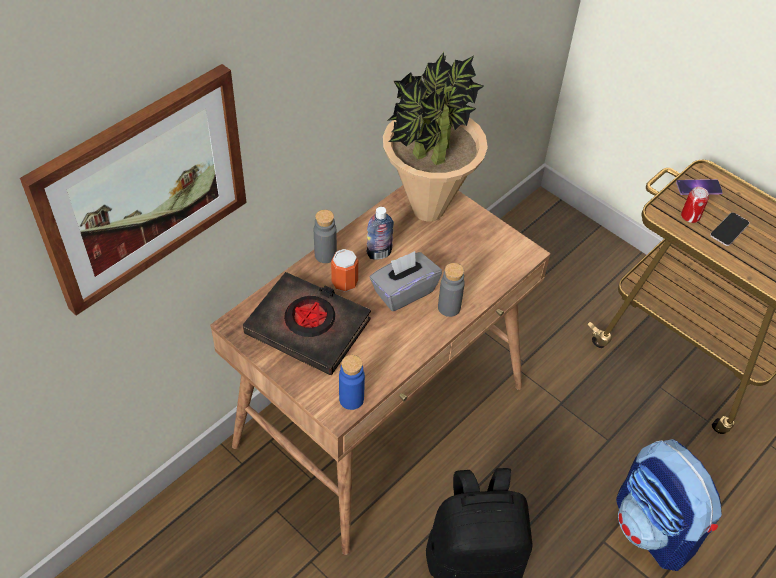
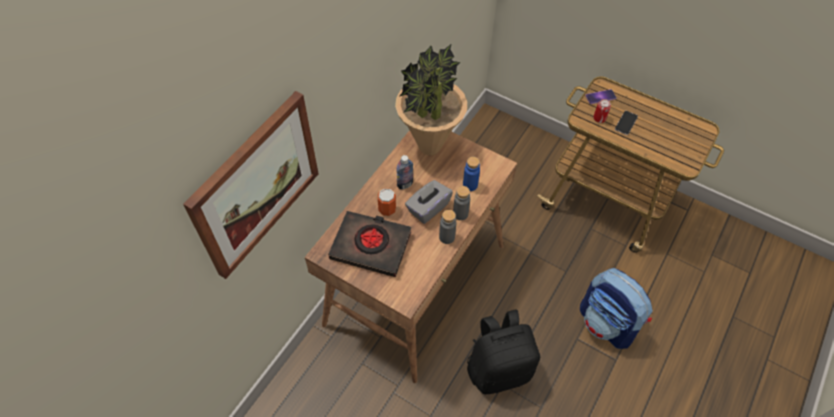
camera: 10 degrees left, 5 degrees up
grey bottle [314,210,337,263] -> grey bottle moved to [439,210,456,244]
blue bottle [339,355,365,410] -> blue bottle moved to [463,157,480,191]

